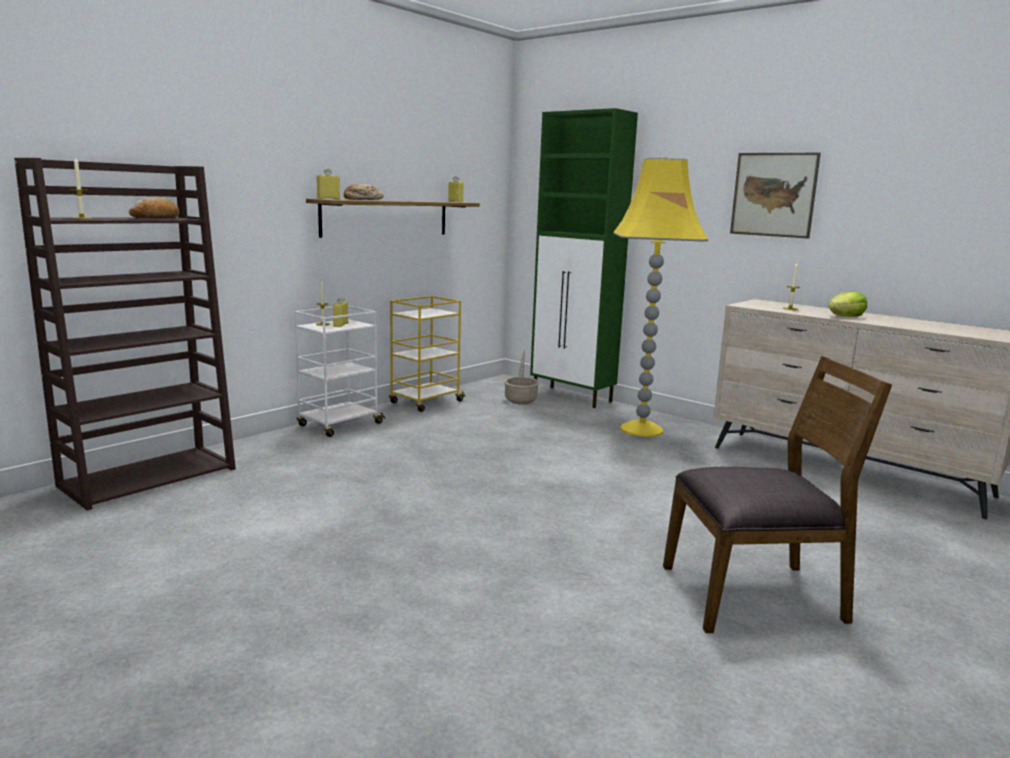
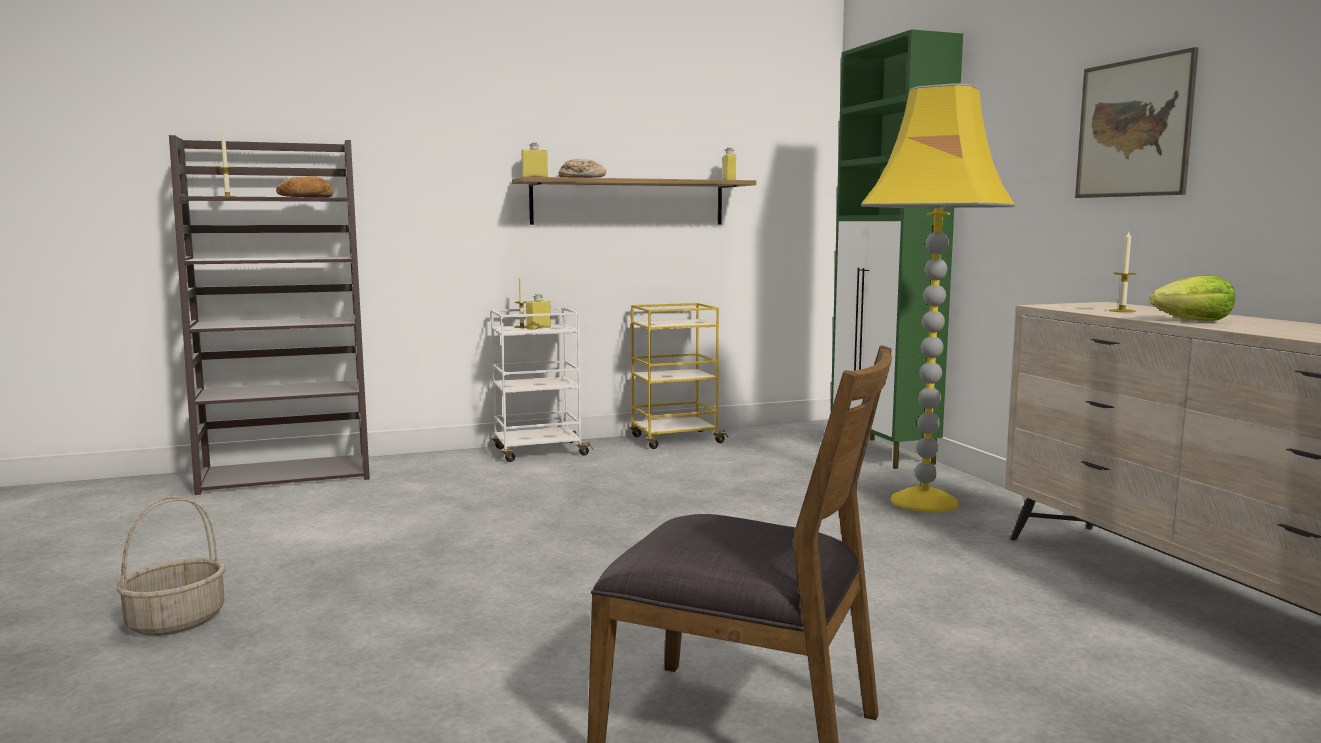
camera: 30 degrees right, 5 degrees down
basket [504,350,539,405] -> basket moved to [117,496,226,636]

